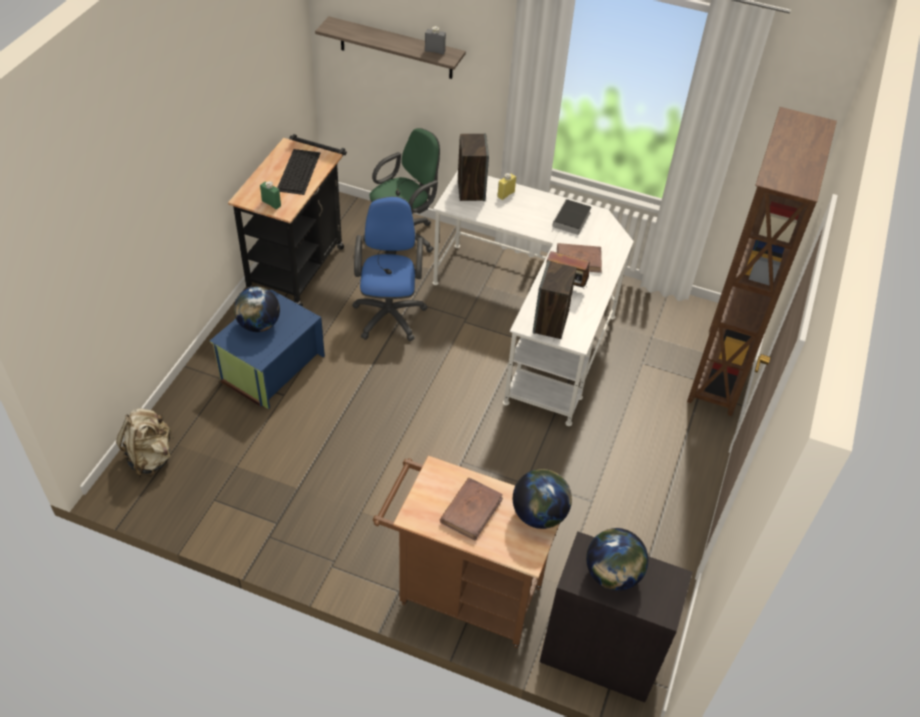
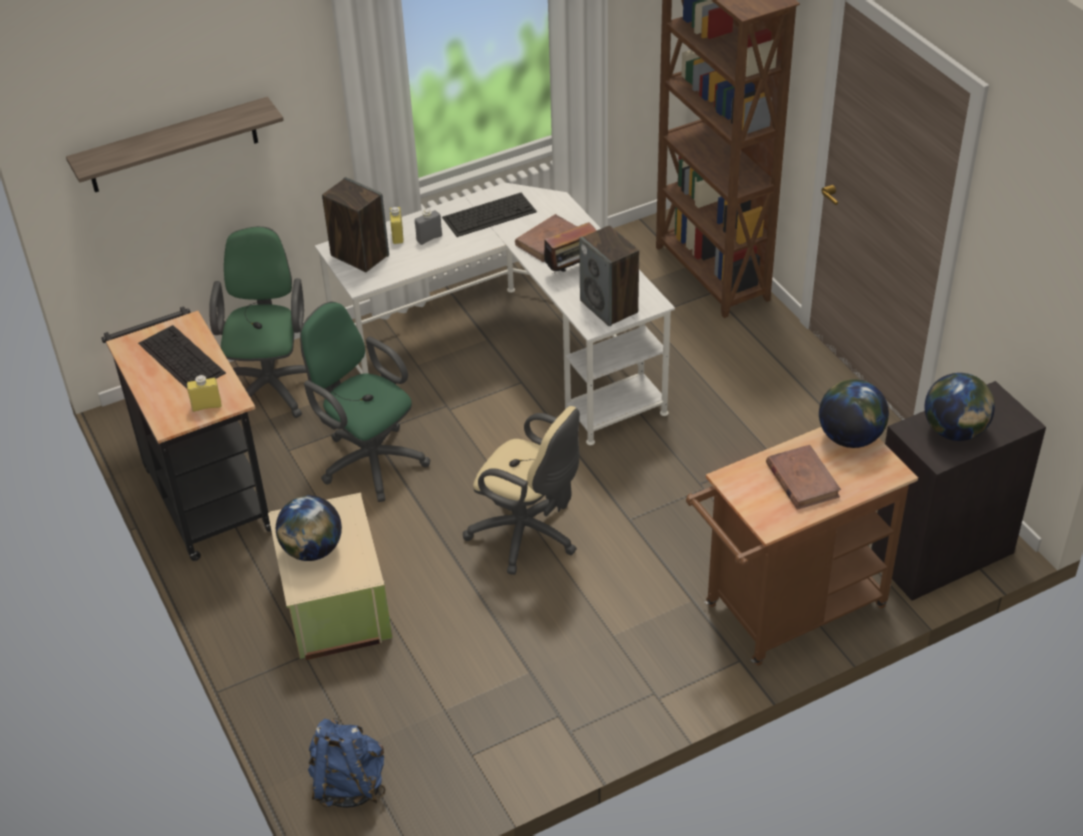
camera: 45 degrees left, 5 degrees down
beige backpack [116,408,173,477] -> blue backpack [308,717,386,808]
blue storage box [210,290,325,409] -> beige storage box [268,493,392,660]
green bottle [260,181,281,209] -> yellow bottle [187,375,222,412]
blue office chair [352,196,427,341] -> green office chair [300,301,430,502]
grey bottle [425,26,446,55] -> grey bottle moved to [415,209,442,245]
book [552,199,591,235] -> keyboard [442,193,537,237]
none -> beige office chair [463,406,580,575]

